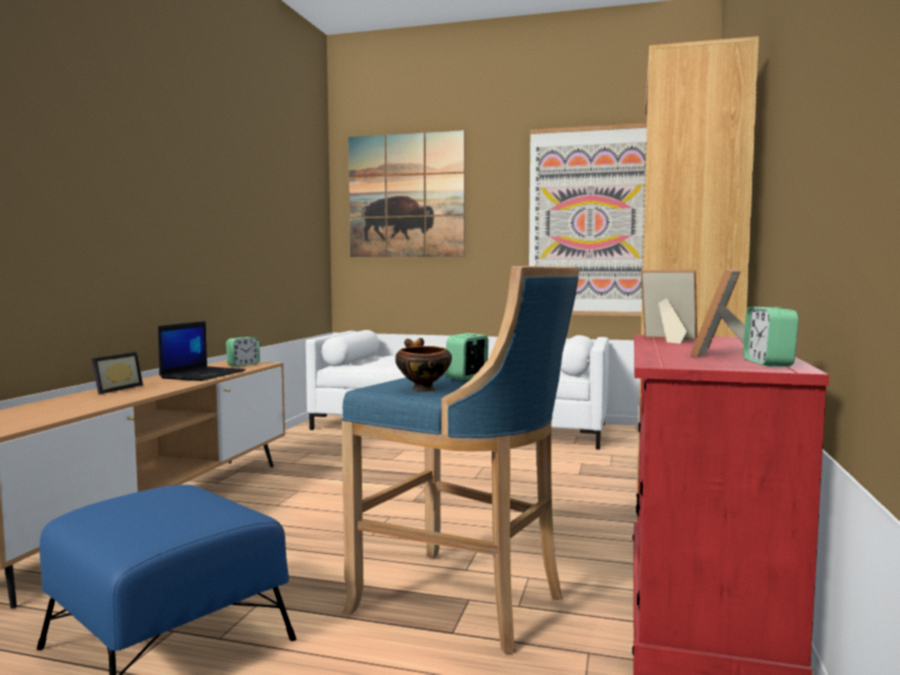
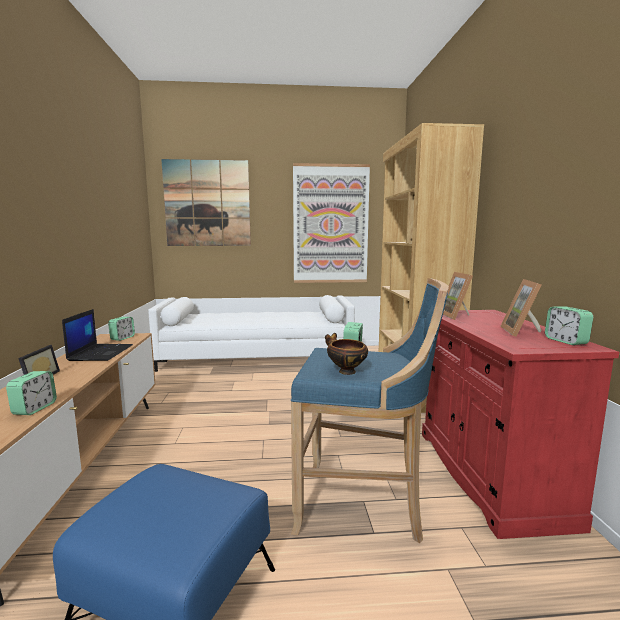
camera: 20 degrees left, 5 degrees up
picture frame [641,269,697,344] -> picture frame turned 105 degrees counterclockwise [443,272,473,320]
none -> alarm clock [6,371,57,415]

